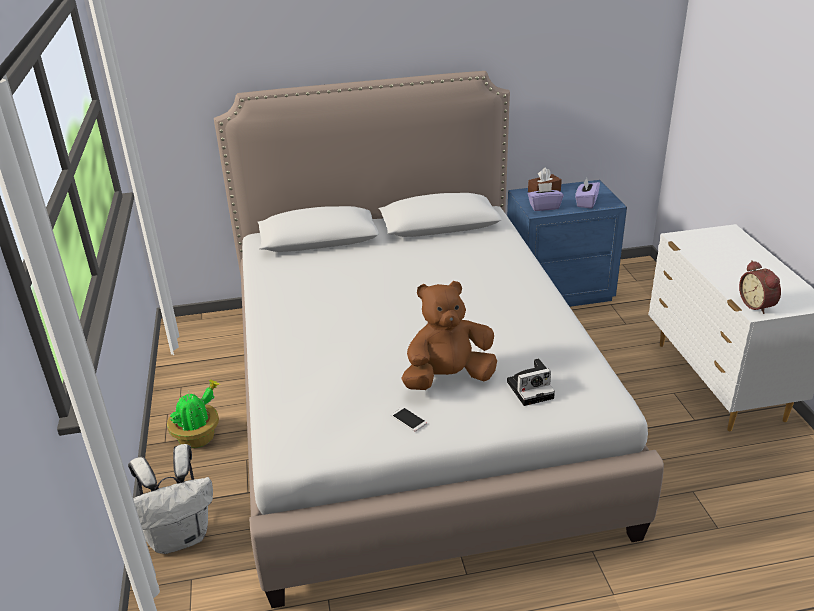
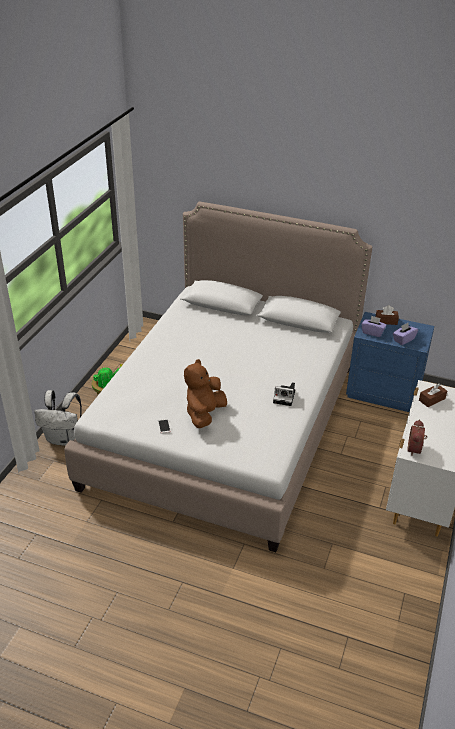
camera: 30 degrees right, 5 degrees up
brown plush toy [401,281,497,390] -> brown plush toy turned 75 degrees counterclockwise [184,359,227,428]
camera [507,358,555,406] -> camera moved to [273,382,295,406]
none -> brown tissue box [419,383,447,407]

